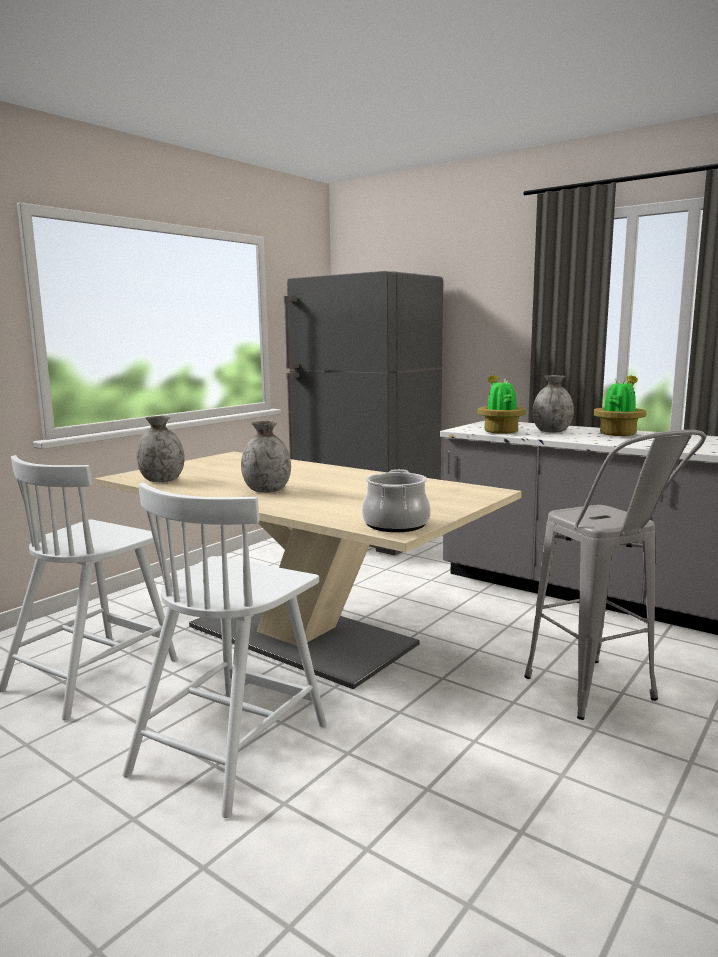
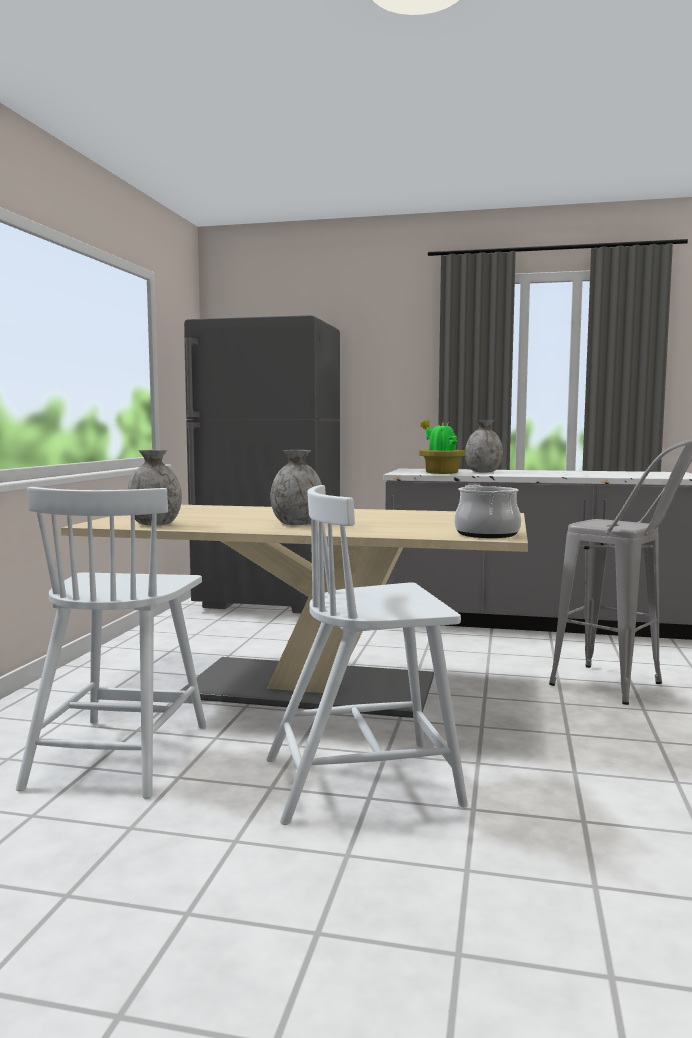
camera: 25 degrees left, 5 degrees down
white chair [122,483,327,818] -> white chair turned 75 degrees clockwise [266,485,468,825]
potted plant [593,376,646,436] -> none

